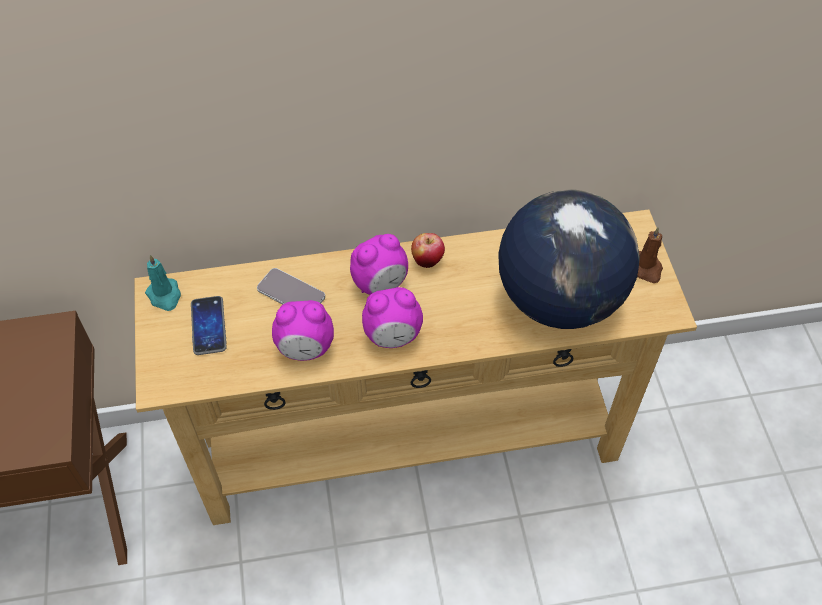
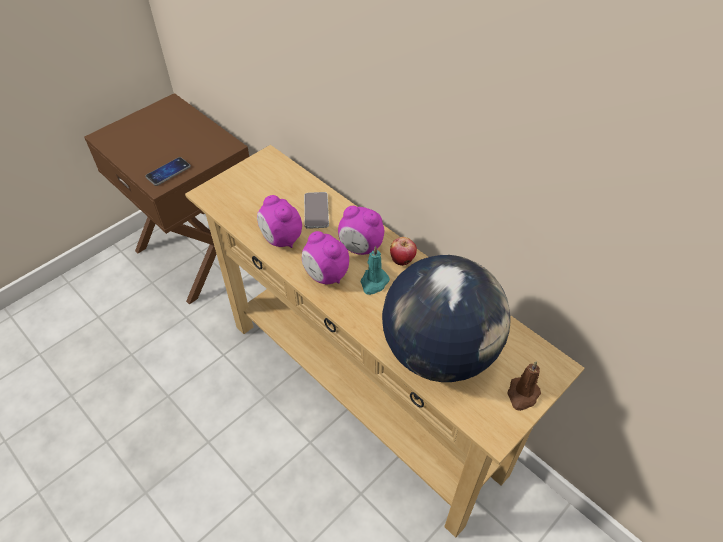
camera: 55 degrees right, 5 degrees down
turquoise candle [145,255,181,311] -> turquoise candle moved to [360,246,390,295]
phone [191,296,227,355] -> phone moved to [145,157,191,186]

